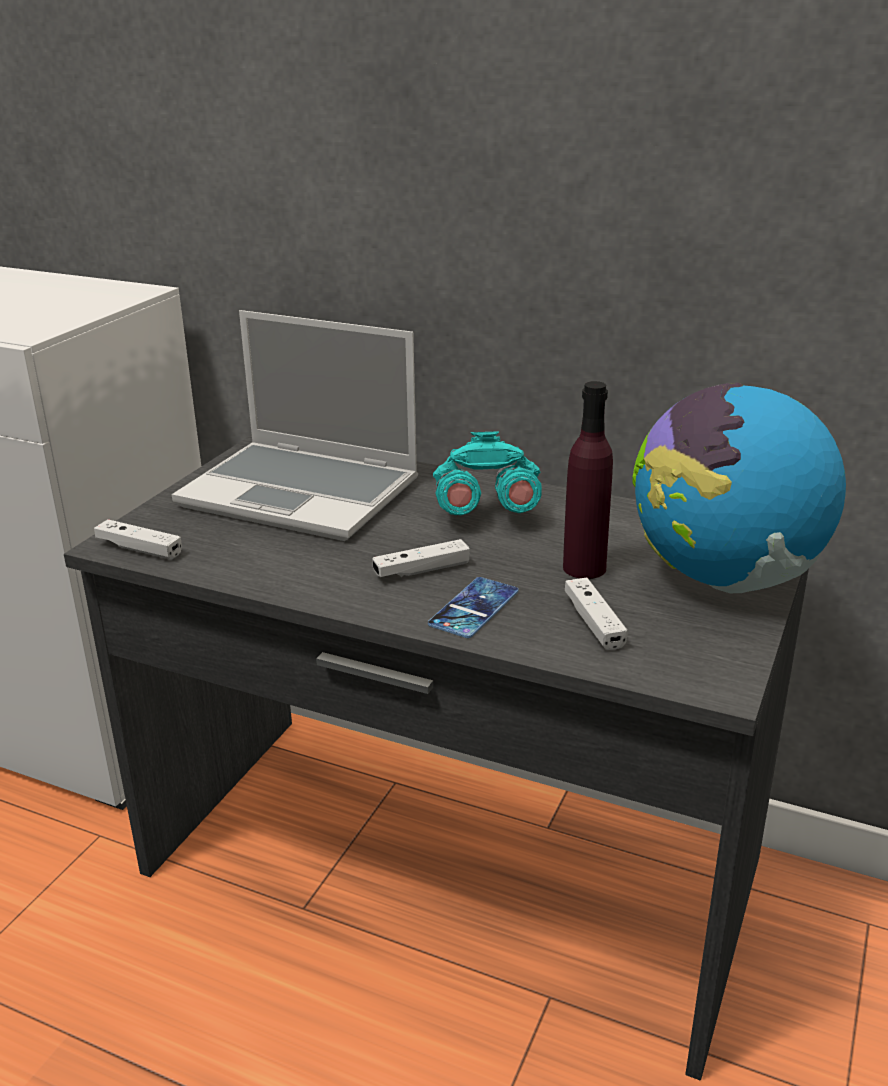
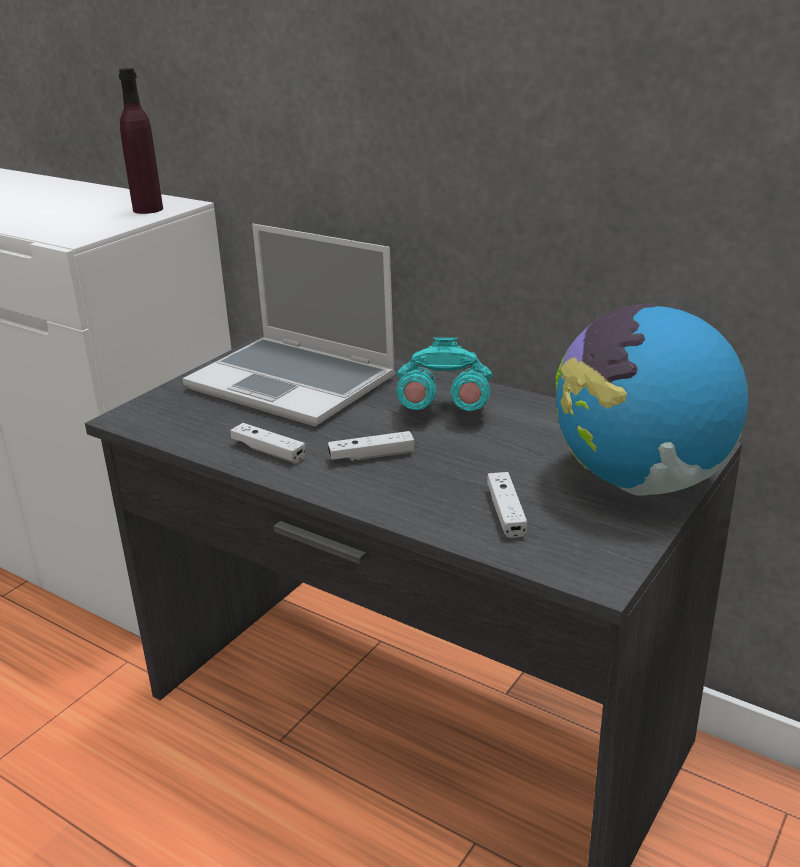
camera: 10 degrees right, 0 degrees up
white game controller [94,519,182,559] -> white game controller moved to [230,423,305,463]
phone [428,577,518,638] -> none
purple bottle [563,381,613,579] -> purple bottle moved to [119,68,163,214]

